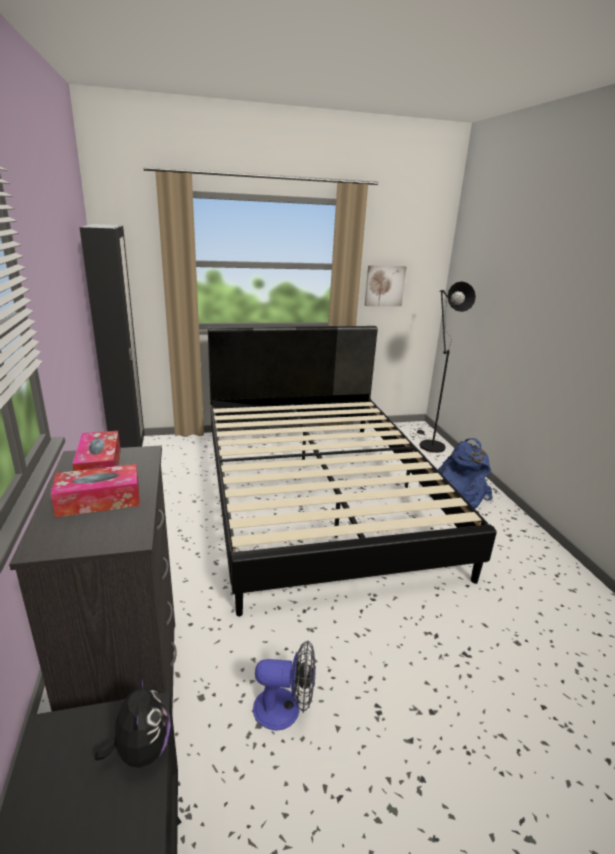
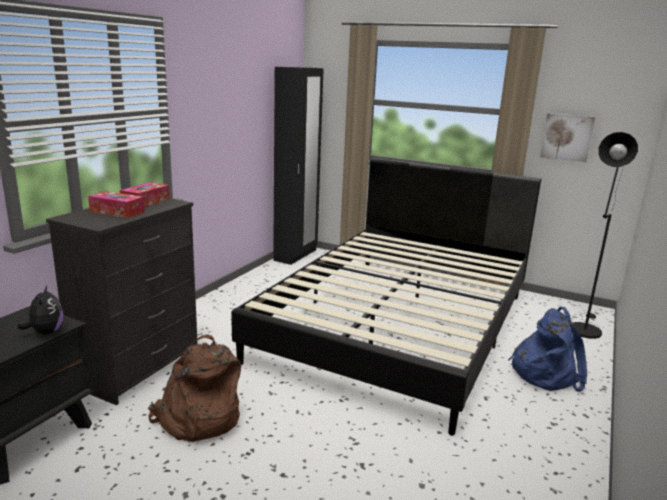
camera: 40 degrees right, 5 degrees down
plush toy [95,674,171,768] -> plush toy turned 45 degrees counterclockwise [17,285,63,334]
fan [253,640,316,731] -> brown backpack [148,334,241,442]

